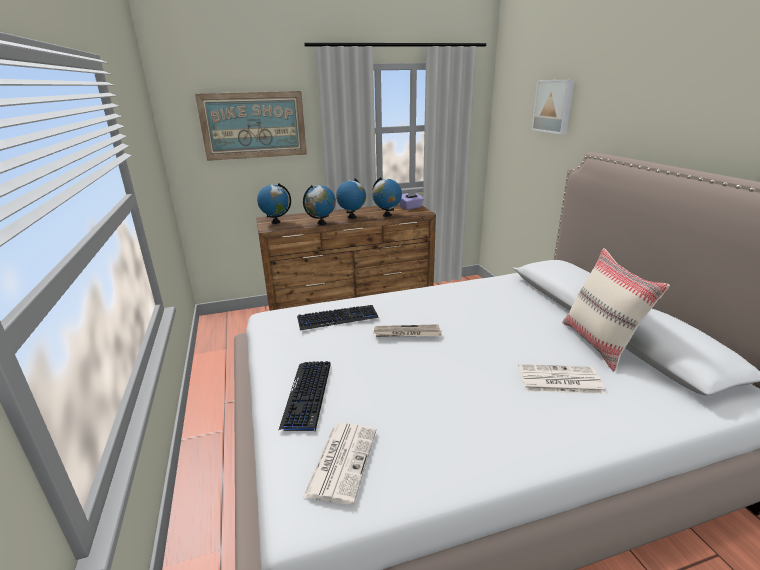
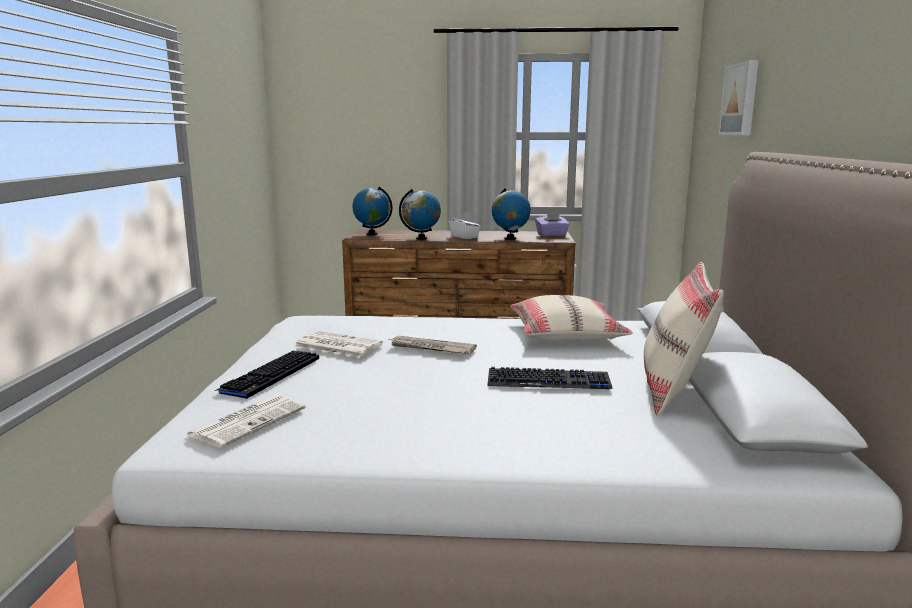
camera: 20 degrees right, 10 degrees down
picture [195,91,307,161] -> none
keyboard [297,305,379,330] -> keyboard moved to [488,367,613,389]
globe [336,178,366,219] -> white tissue box [449,212,481,239]
newspaper [518,364,606,394] -> newspaper moved to [294,331,383,357]
none -> beige pillow [510,295,633,341]

